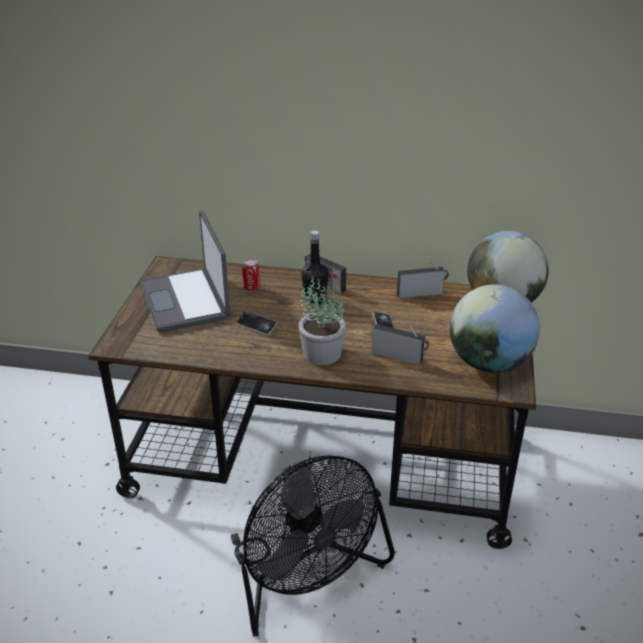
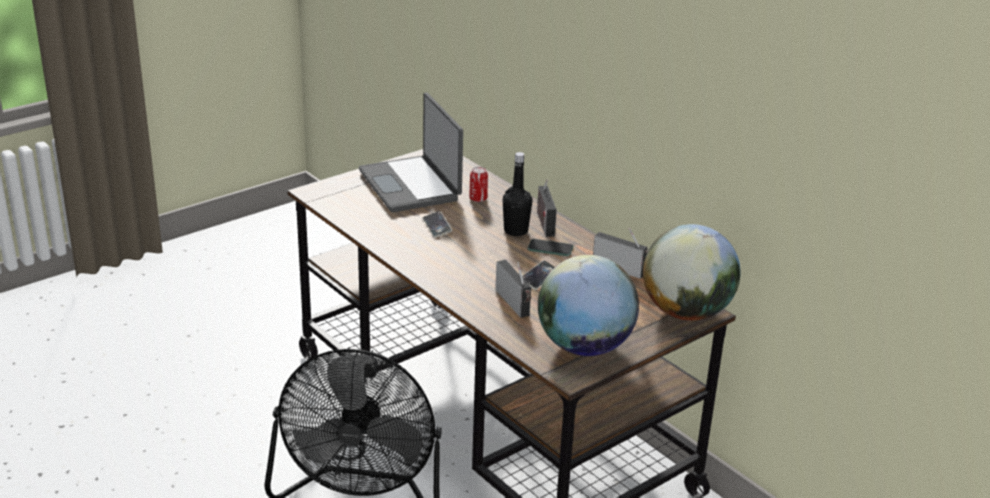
camera: 40 degrees right, 5 degrees down
laptop [140,211,230,333] -> laptop turned 45 degrees counterclockwise [359,93,463,212]
potted plant [298,276,346,365] -> none
none -> phone [528,239,573,256]

